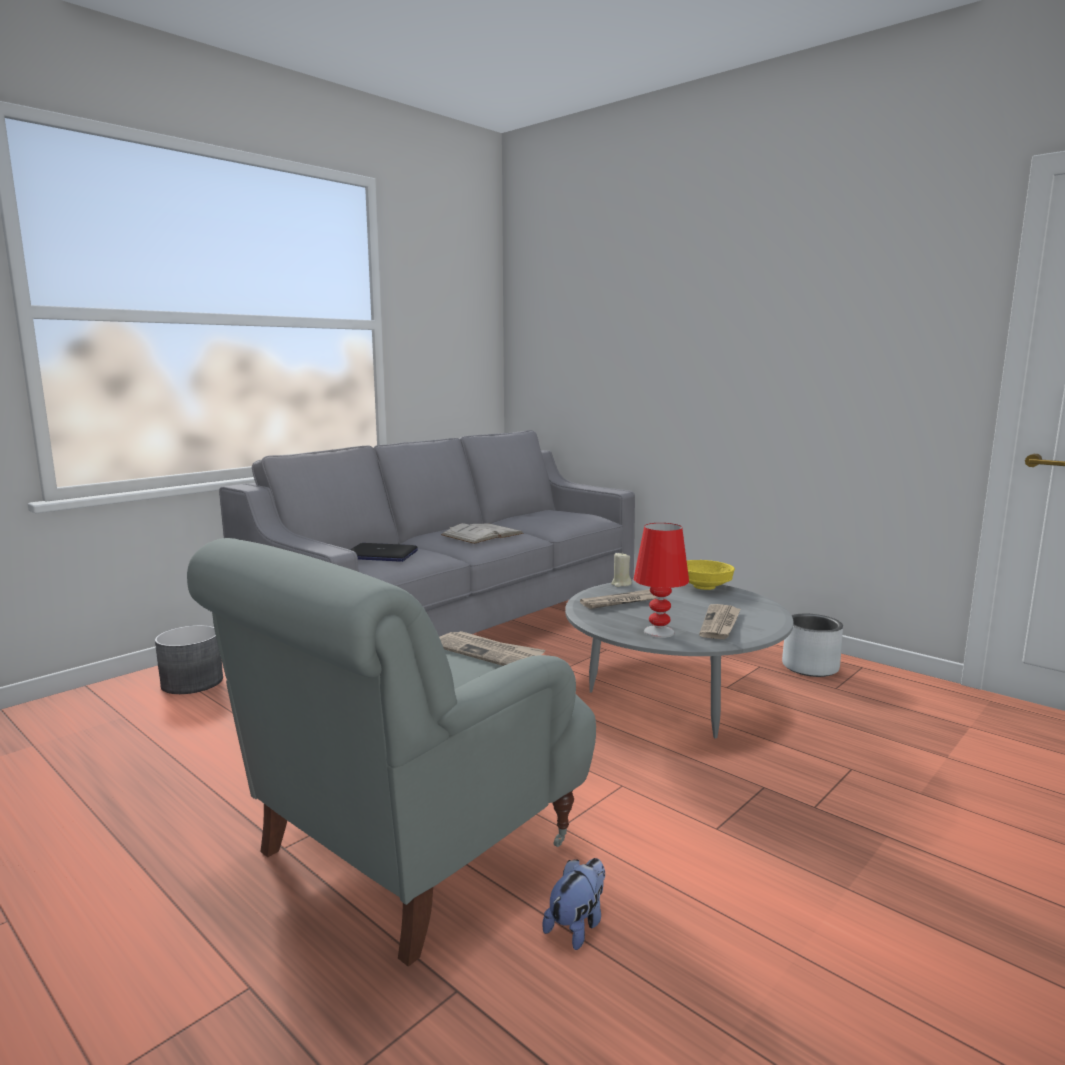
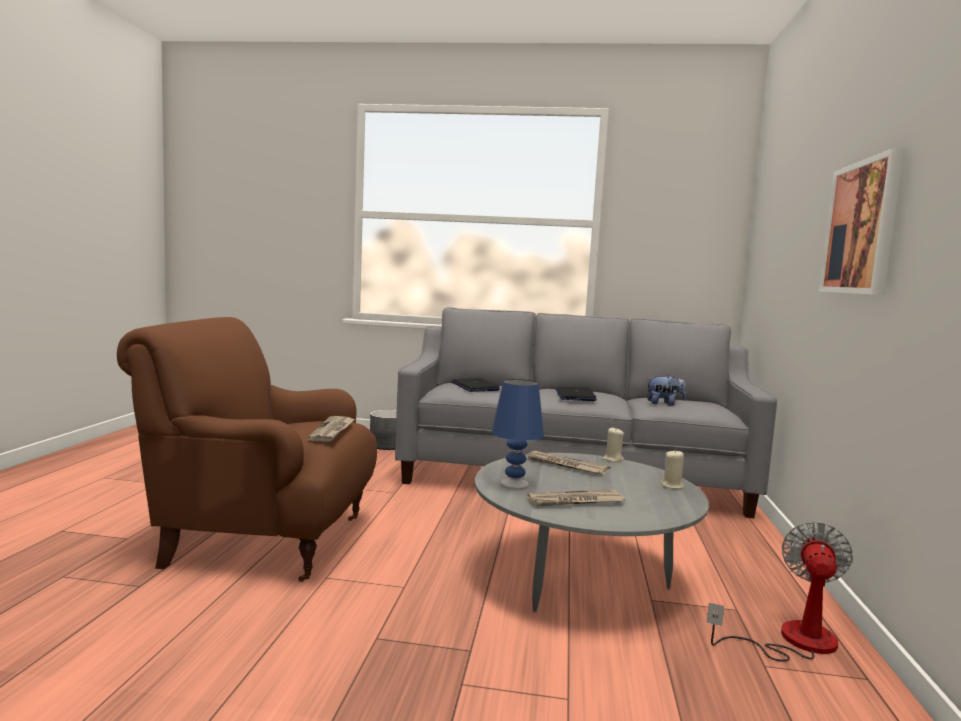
camera: 55 degrees right, 5 degrees down
grey armchair [187,538,596,967] -> brown armchair [117,317,377,582]
white book [441,523,524,544] -> laptop [556,387,597,401]
plush toy [542,858,605,950] -> plush toy moved to [647,375,686,406]
red table lamp [634,523,689,638] -> blue table lamp [492,379,544,490]
yellow bowl [687,560,735,590] -> beige candle [661,450,684,489]
grey planter [782,614,843,677] -> fan [707,522,853,662]
none -> picture [819,148,904,295]

